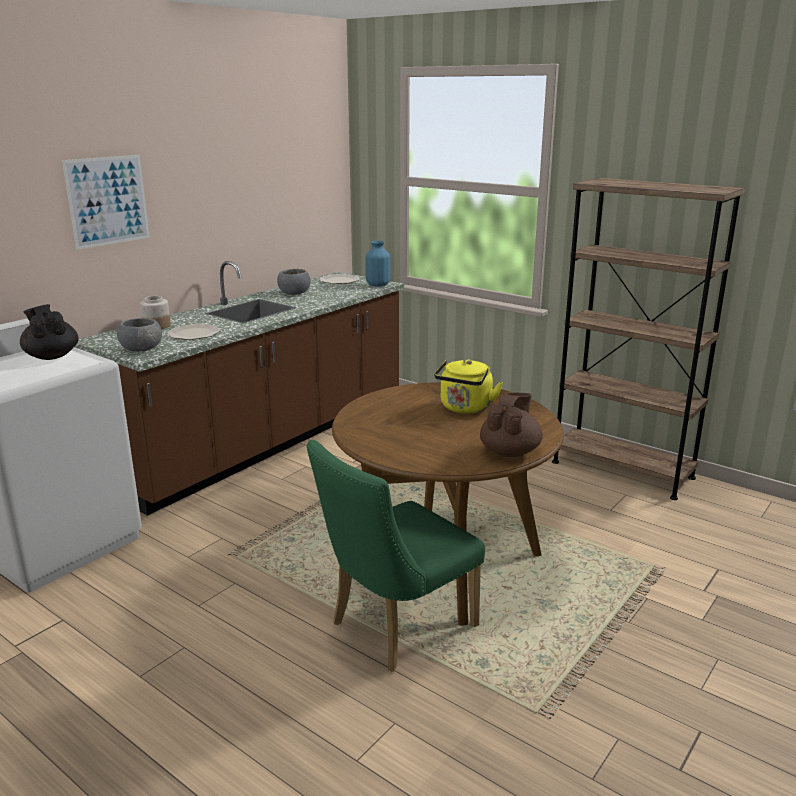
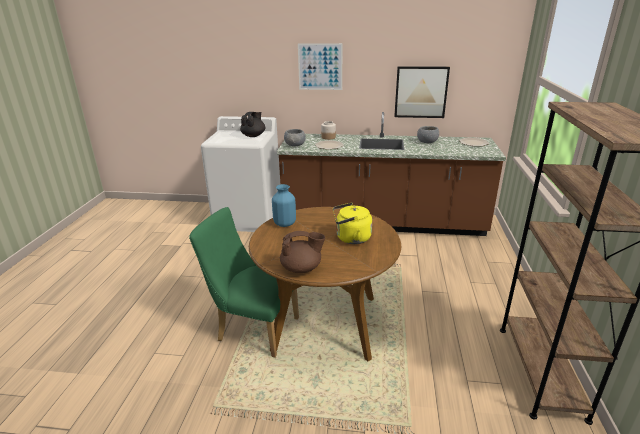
camera: 60 degrees right, 5 degrees up
blue vase [365,241,390,287] -> blue vase moved to [272,184,296,227]
none -> picture [394,66,450,118]

